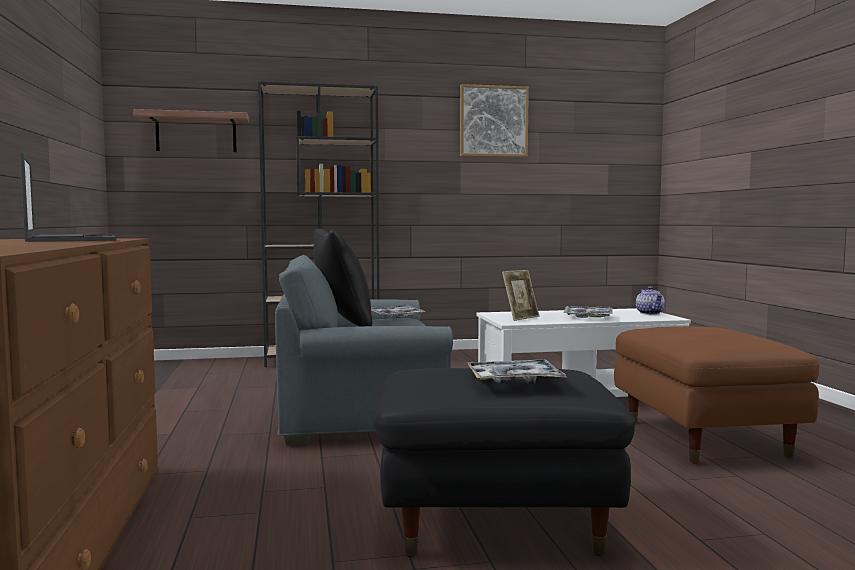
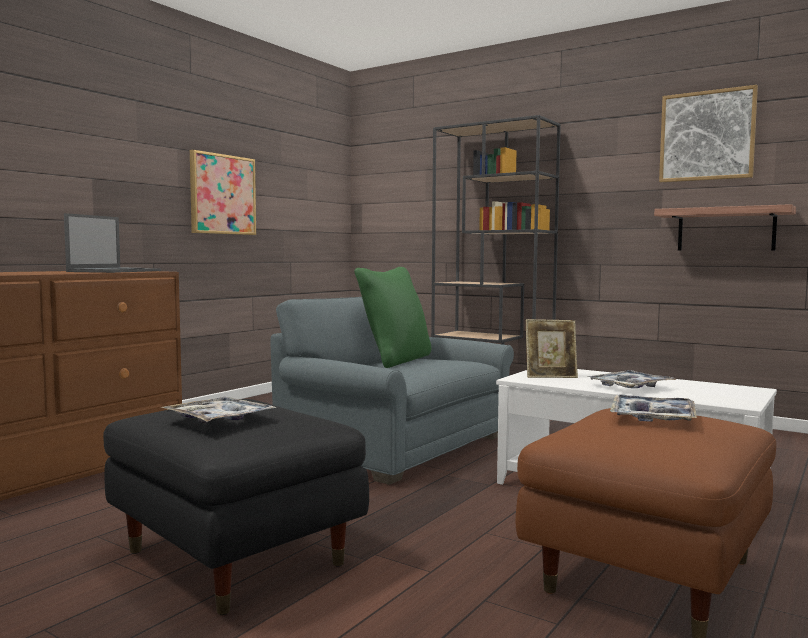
camera: 45 degrees right, 0 degrees up
shelf [133,109,249,152] -> shelf moved to [654,204,796,250]
black pillow [313,229,373,327] -> green pillow [354,267,431,368]
tray [371,305,426,318] -> tray moved to [610,394,697,422]
teapot [636,286,665,315] -> none
none -> picture [190,150,256,235]

